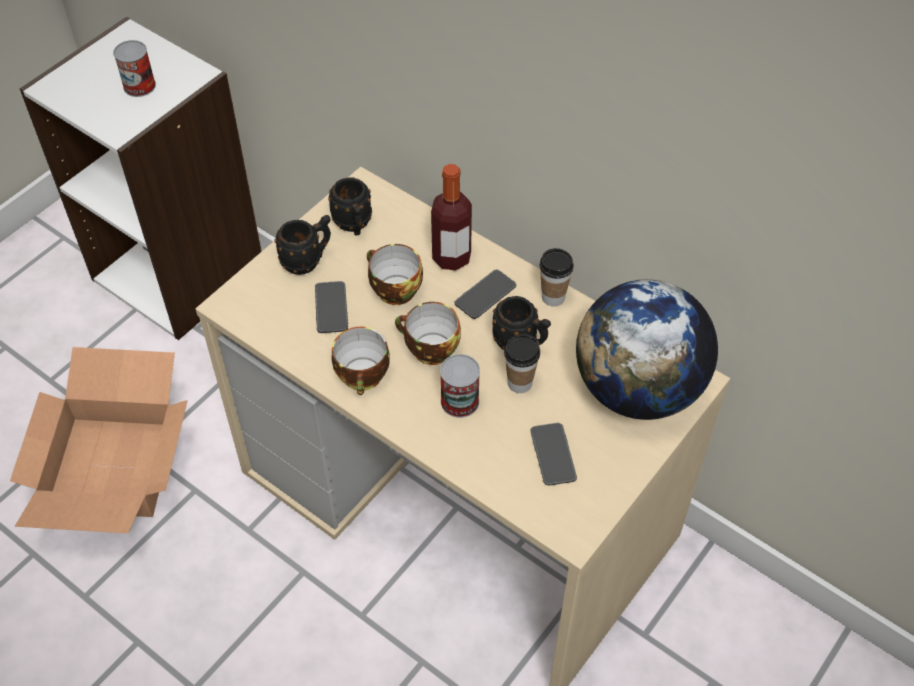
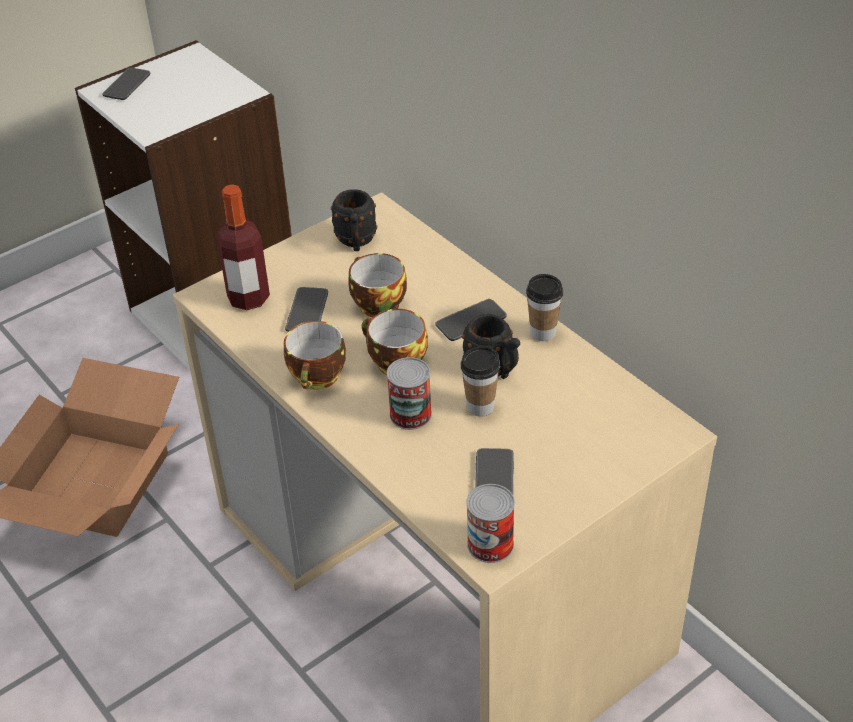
camera: 15 degrees right, 10 degrees down
can [113,40,156,97] -> can moved to [466,484,515,563]
black mug [274,215,331,275] -> none
bottle [431,164,472,271] -> bottle moved to [217,184,270,310]
globe [576,279,718,420] -> none
none -> phone [102,68,151,100]

